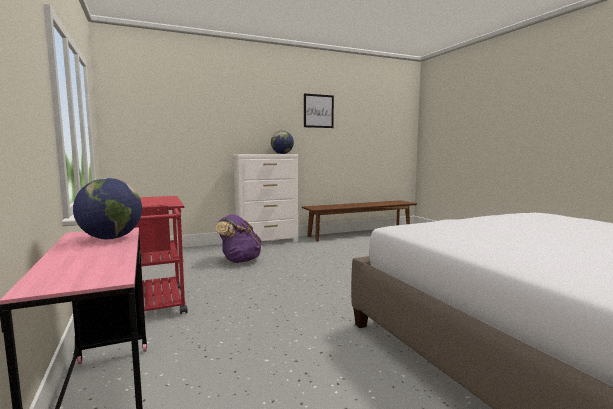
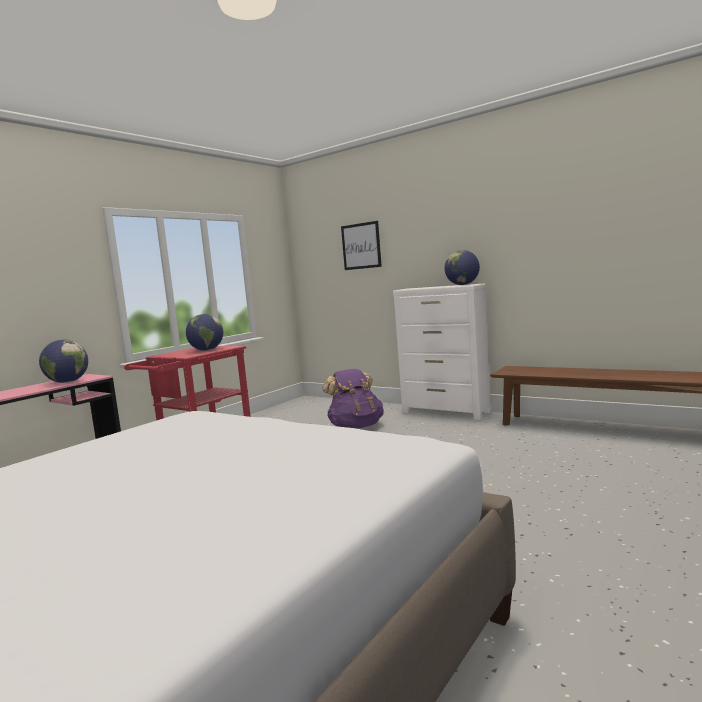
camera: 60 degrees right, 0 degrees up
picture [304,94,334,128] -> picture moved to [341,221,382,270]
none -> globe [186,314,223,351]

